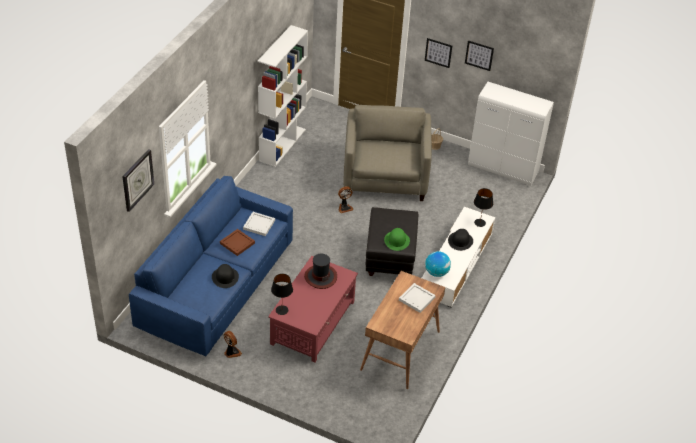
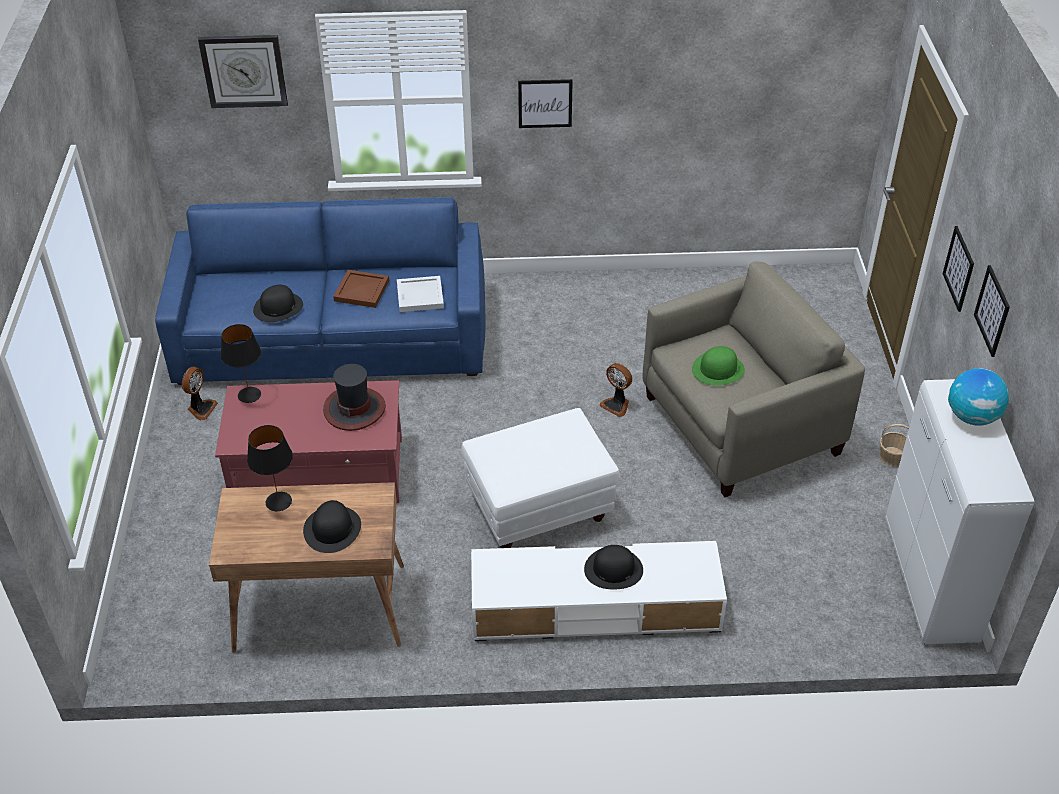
camera: 65 degrees right, 0 degrees up
white bookcase [258,25,308,167] -> none
black ottoman [365,207,419,276] -> white ottoman [461,408,620,548]
green hat [384,228,410,251] -> green hat moved to [692,346,745,385]
white tray [399,283,436,313] -> black hat [303,500,361,553]
globe [425,251,451,277] -> globe moved to [948,368,1009,426]
black table lamp [474,188,493,227] -> black table lamp moved to [247,425,293,511]
none -> picture [518,79,573,128]

